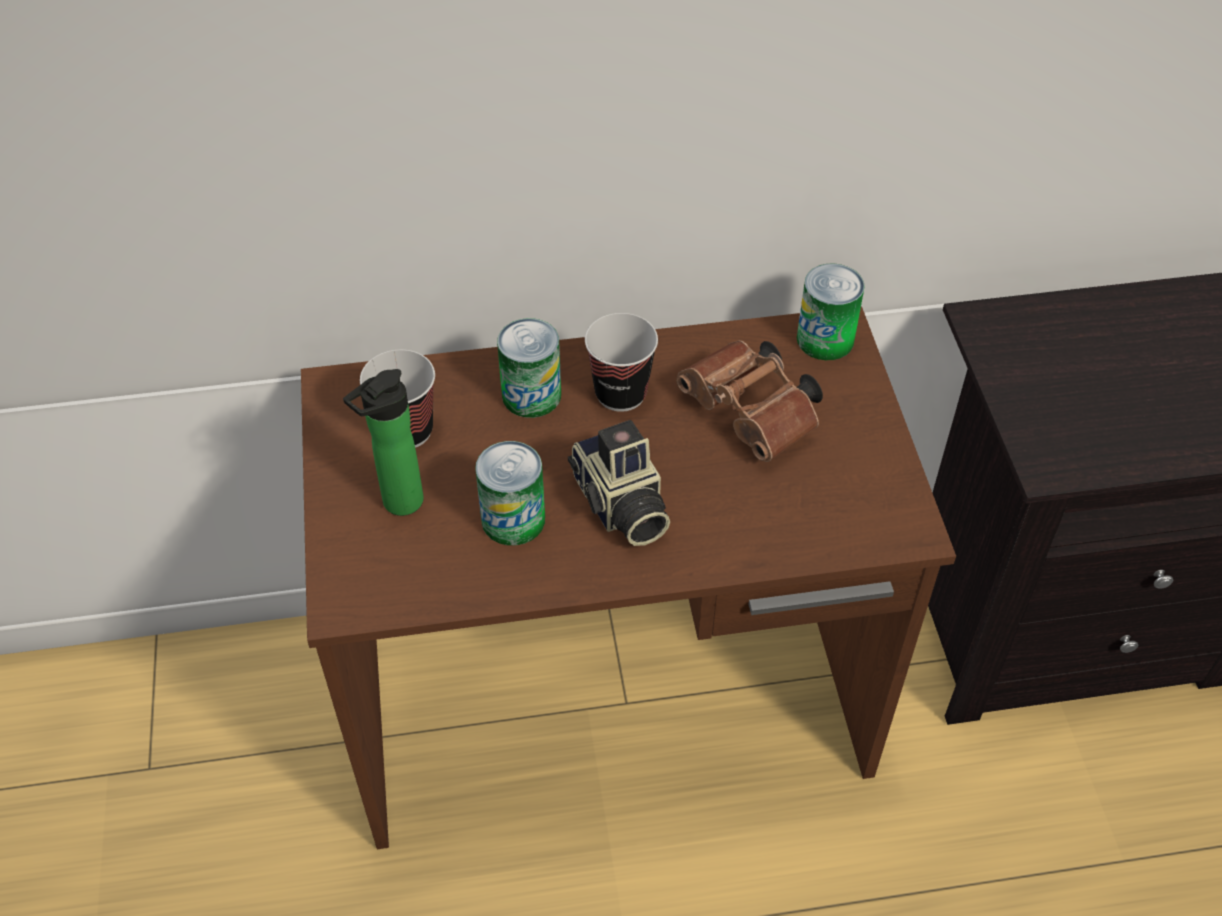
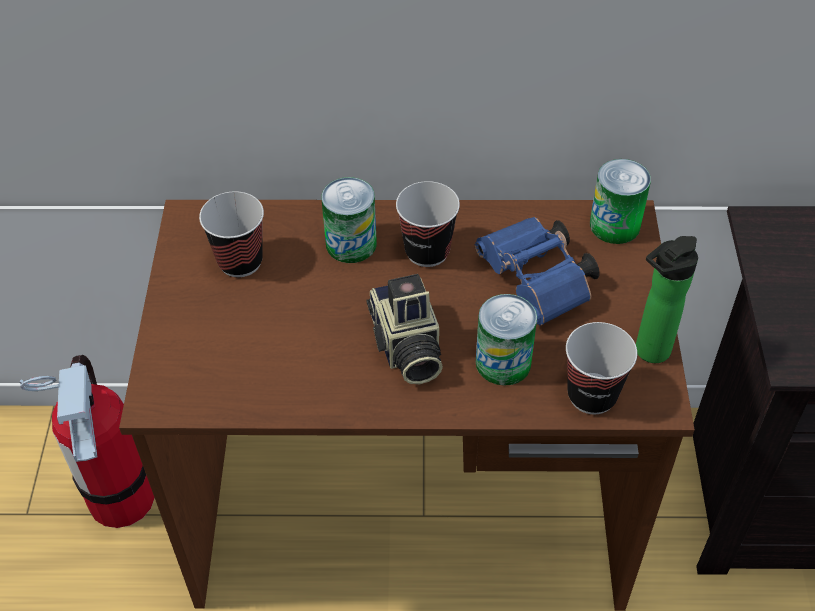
camera: 10 degrees right, 0 degrees up
bottle [343,369,424,516] -> bottle moved to [636,236,698,363]
can [475,441,545,546] -> can moved to [476,294,537,386]
brown binoculars [676,340,823,462] -> blue binoculars [475,217,600,325]
none -> fire extinguisher [20,355,154,528]
none -> cup [566,322,637,414]

